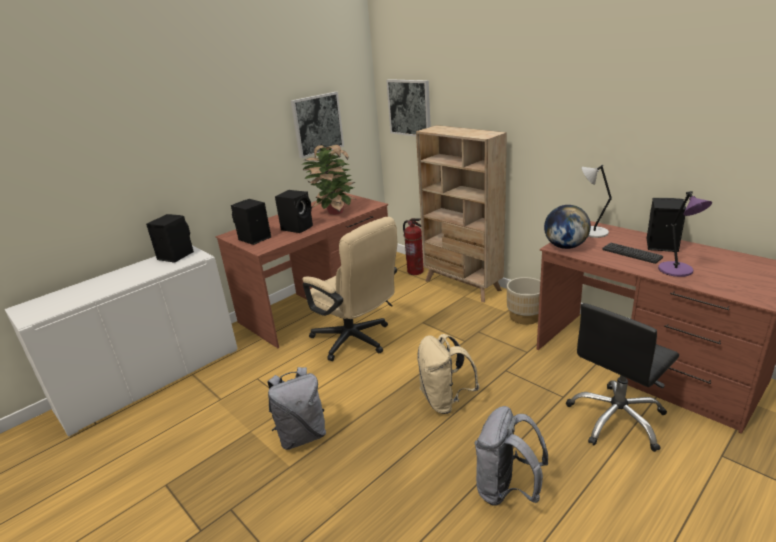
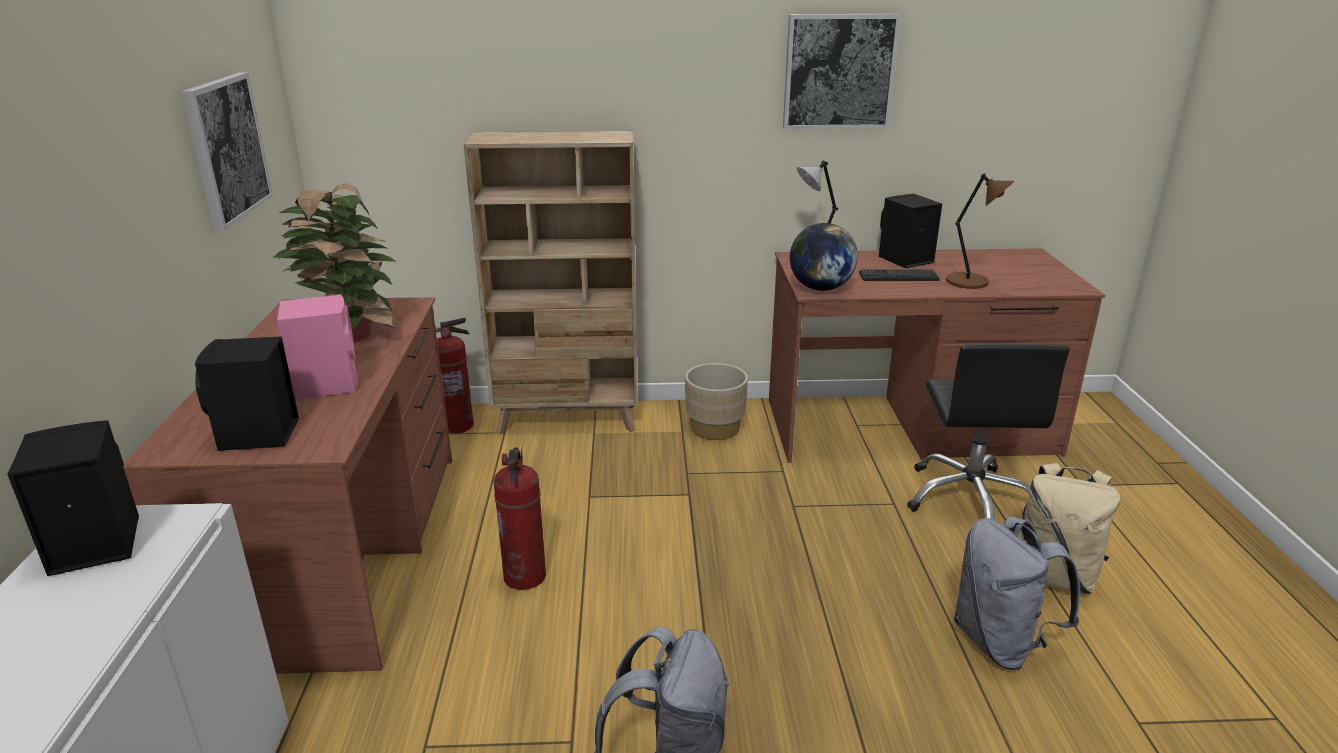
camera: 50 degrees left, 0 degrees up
black speaker [275,190,313,233] -> pink speaker [277,294,358,400]
beige office chair [303,217,397,361] -> fire extinguisher [494,447,546,590]
picture [386,79,431,137] -> picture moved to [783,14,901,129]
beige backpack [417,334,479,414] -> beige backpack moved to [1021,463,1120,594]
purple table lamp [658,191,712,277] -> brown table lamp [946,173,1014,289]

